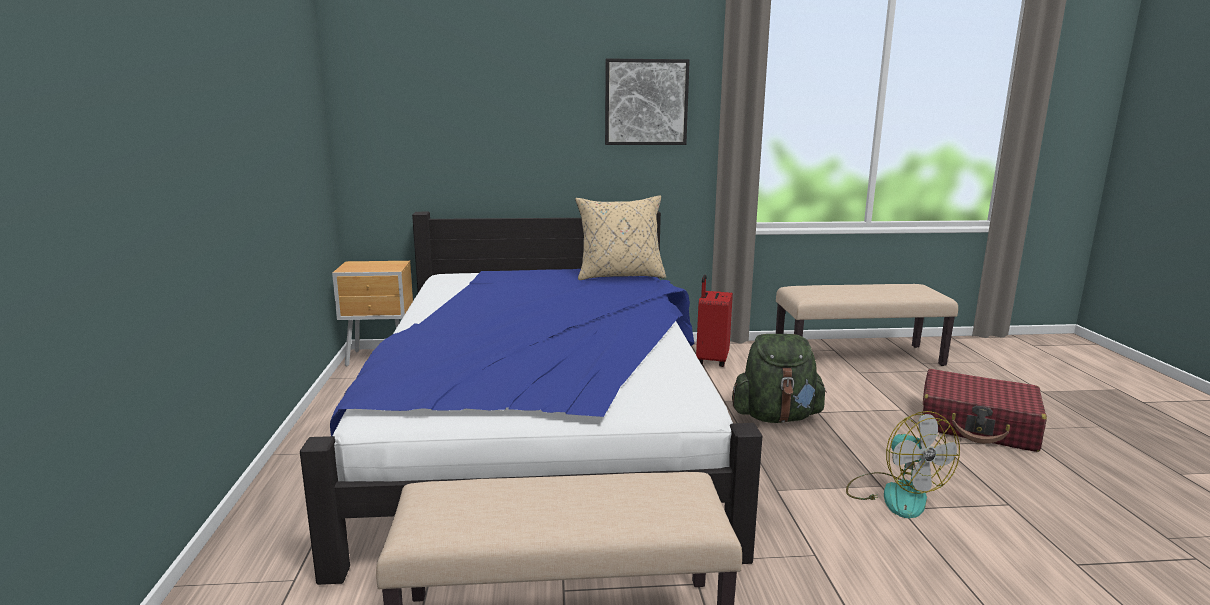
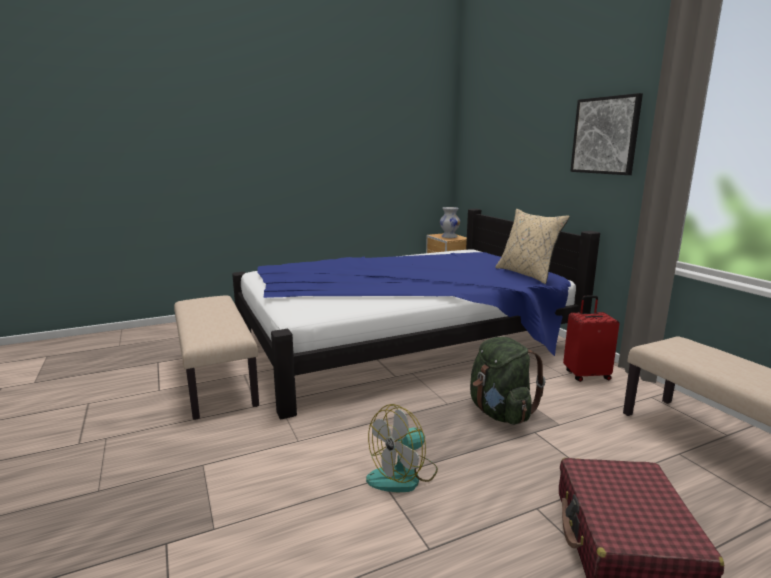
camera: 70 degrees right, 0 degrees up
none -> white vase [440,207,460,238]

